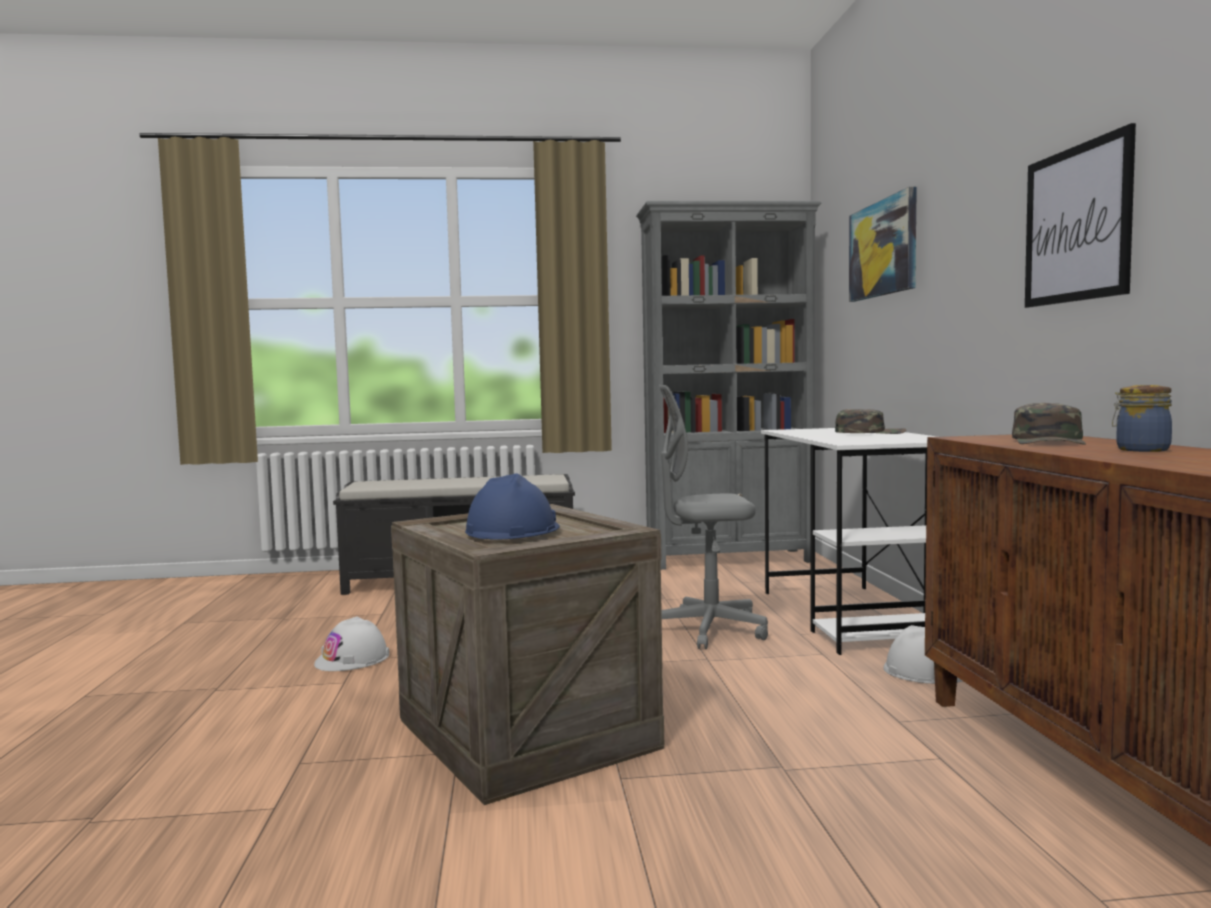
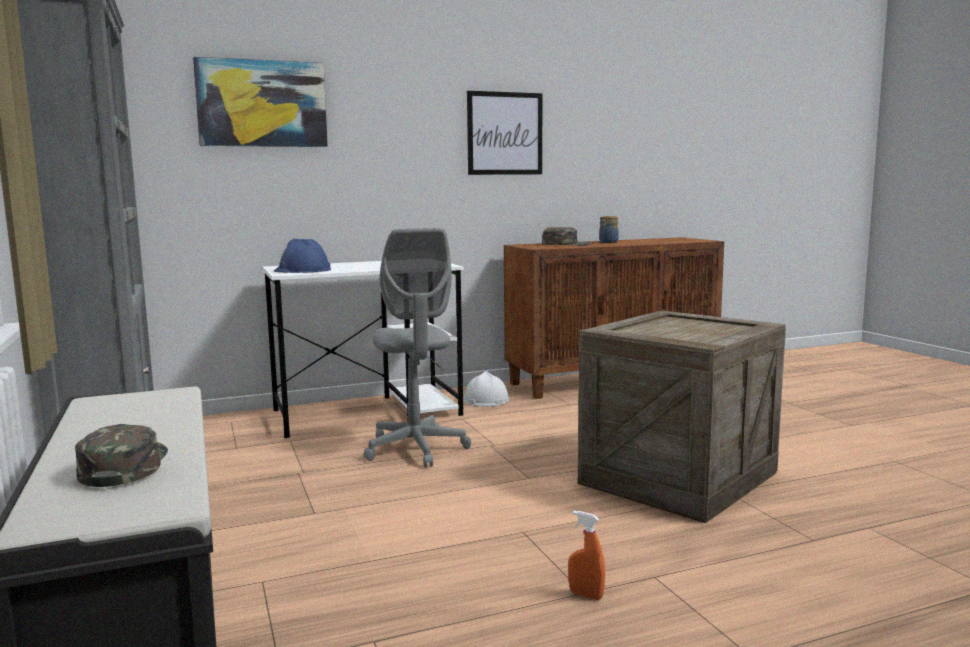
camera: 105 degrees left, 5 degrees up
white hard hat [314,616,389,671] -> orange spray bottle [568,511,605,600]
blue hard hat [465,473,560,540] -> blue hard hat moved to [274,239,331,273]
green cap [835,409,906,434] -> green cap moved to [75,424,168,487]

